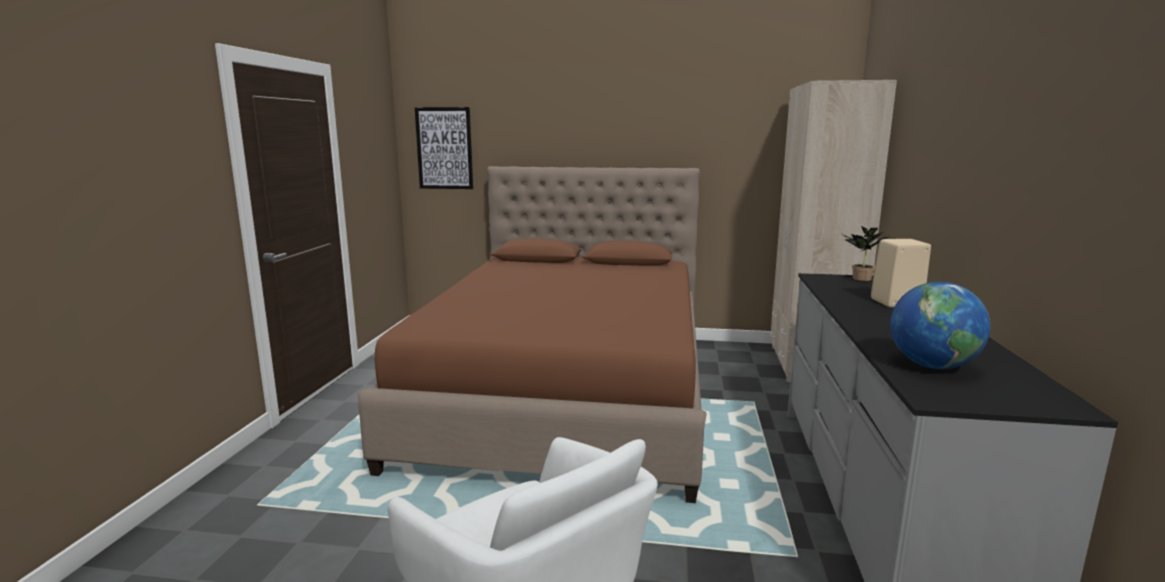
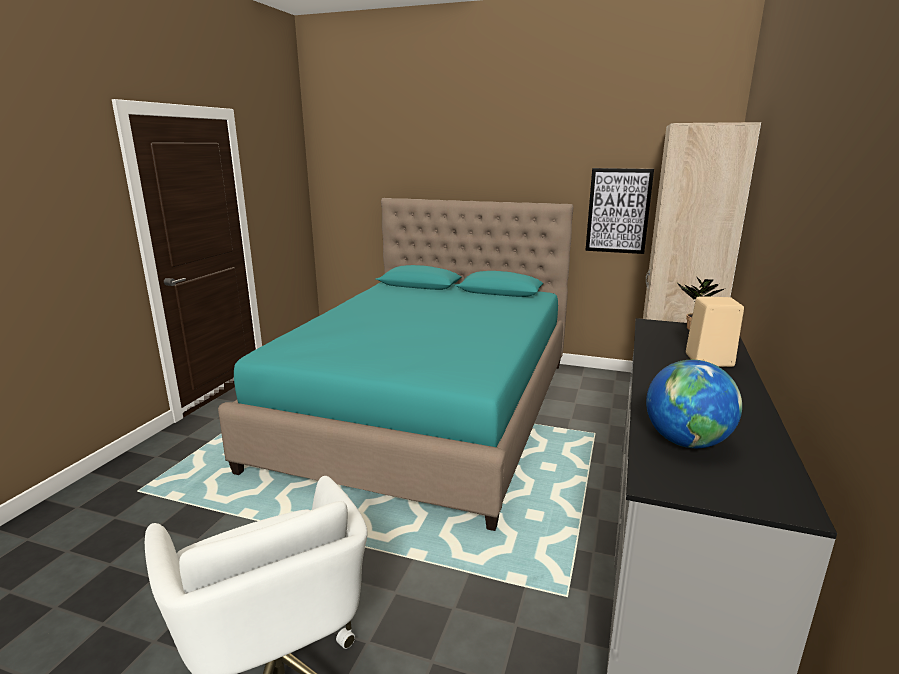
camera: 10 degrees right, 5 degrees up
brown bed [358,166,706,503] -> turquoise bed [218,198,573,531]
picture [415,107,473,189] -> picture moved to [585,168,654,254]

